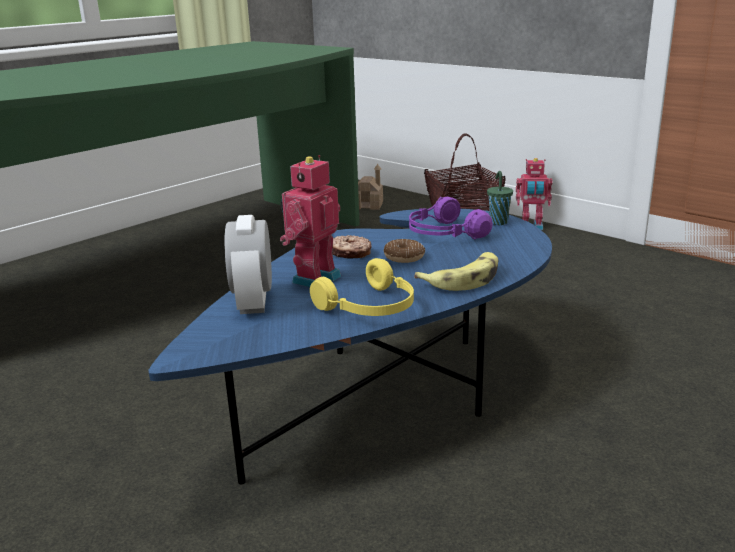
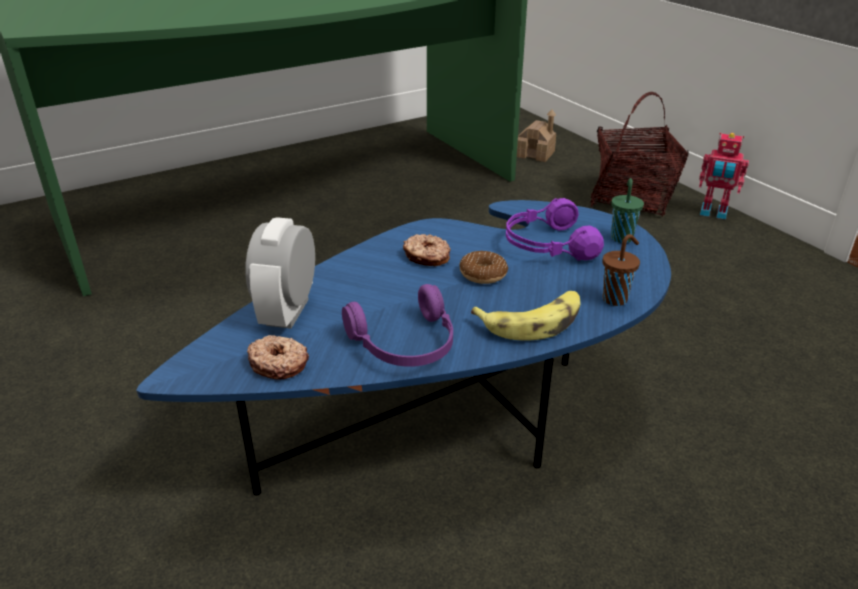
camera: 15 degrees right, 10 degrees up
toy robot [280,155,341,287] -> none
yellow headphones [310,258,414,316] -> purple headphones [342,284,453,367]
none -> donut [247,335,309,380]
none -> brown cup [603,234,640,306]

